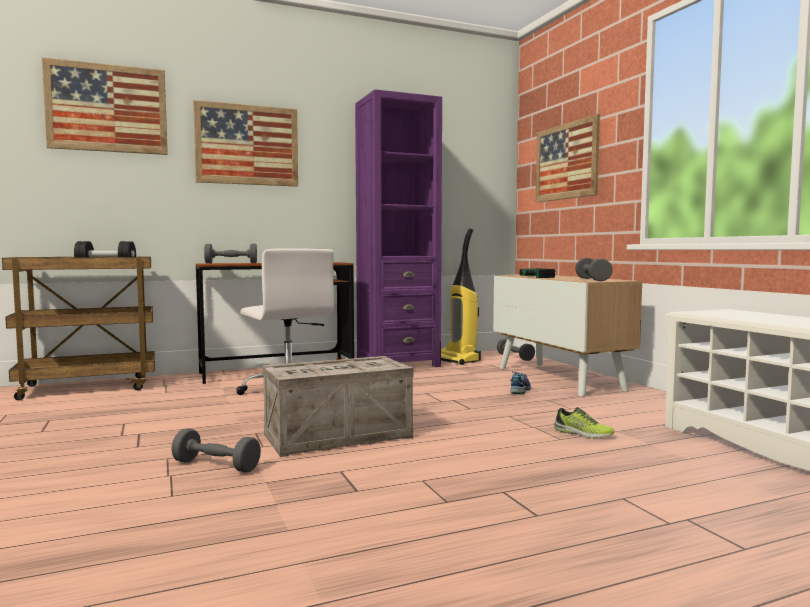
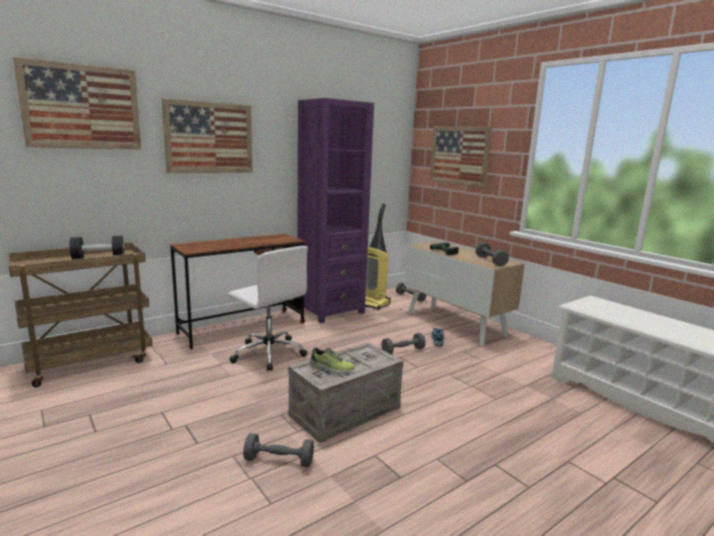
camera: 15 degrees left, 10 degrees up
grey dumbbell [204,244,257,263] -> grey dumbbell moved to [381,333,426,354]
shoe [554,407,614,438] -> shoe moved to [310,348,355,374]

